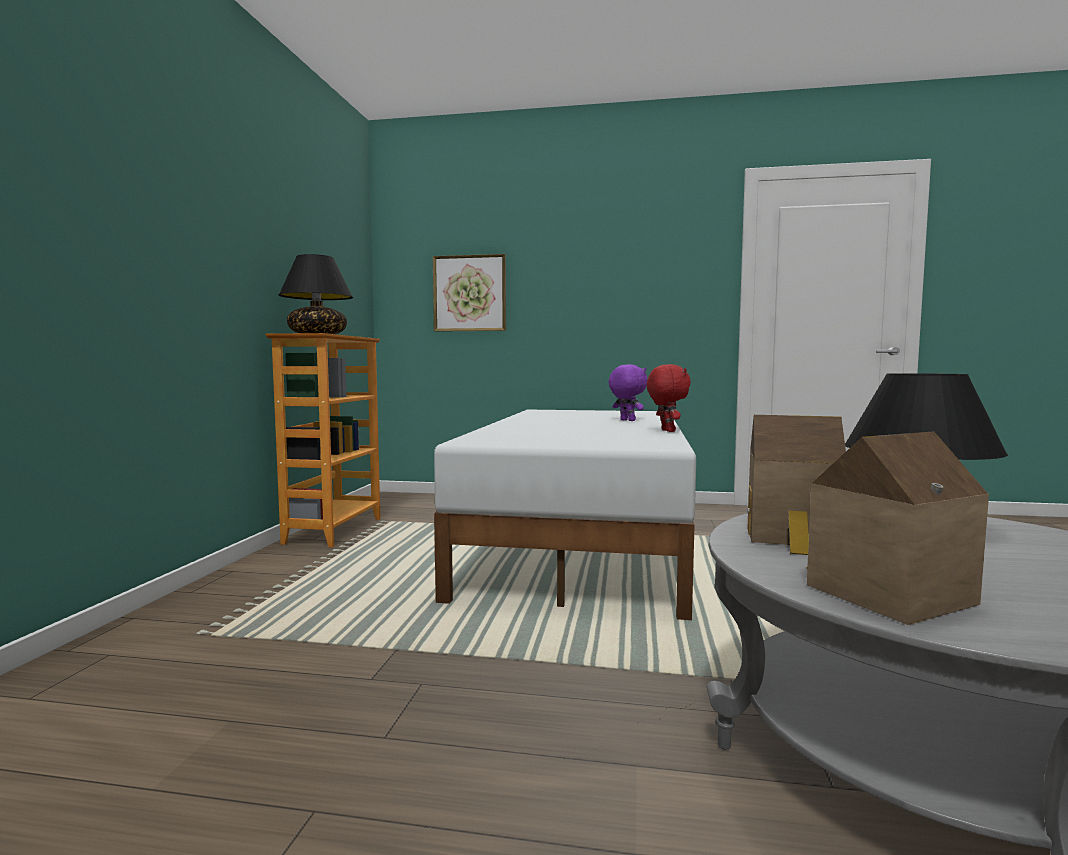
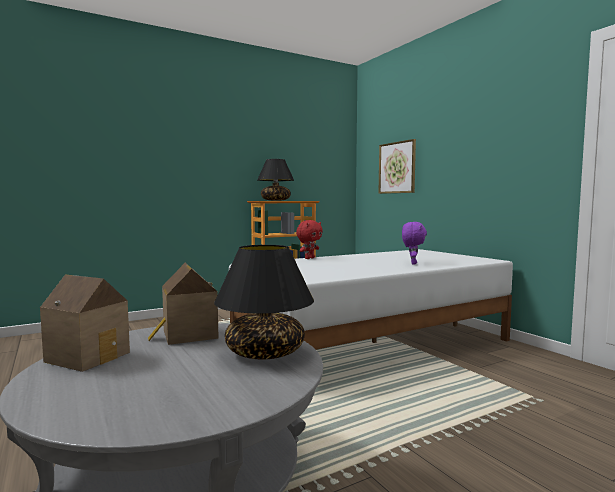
camera: 50 degrees right, 0 degrees up
red plush toy [647,364,691,432] -> red plush toy moved to [296,220,323,259]

